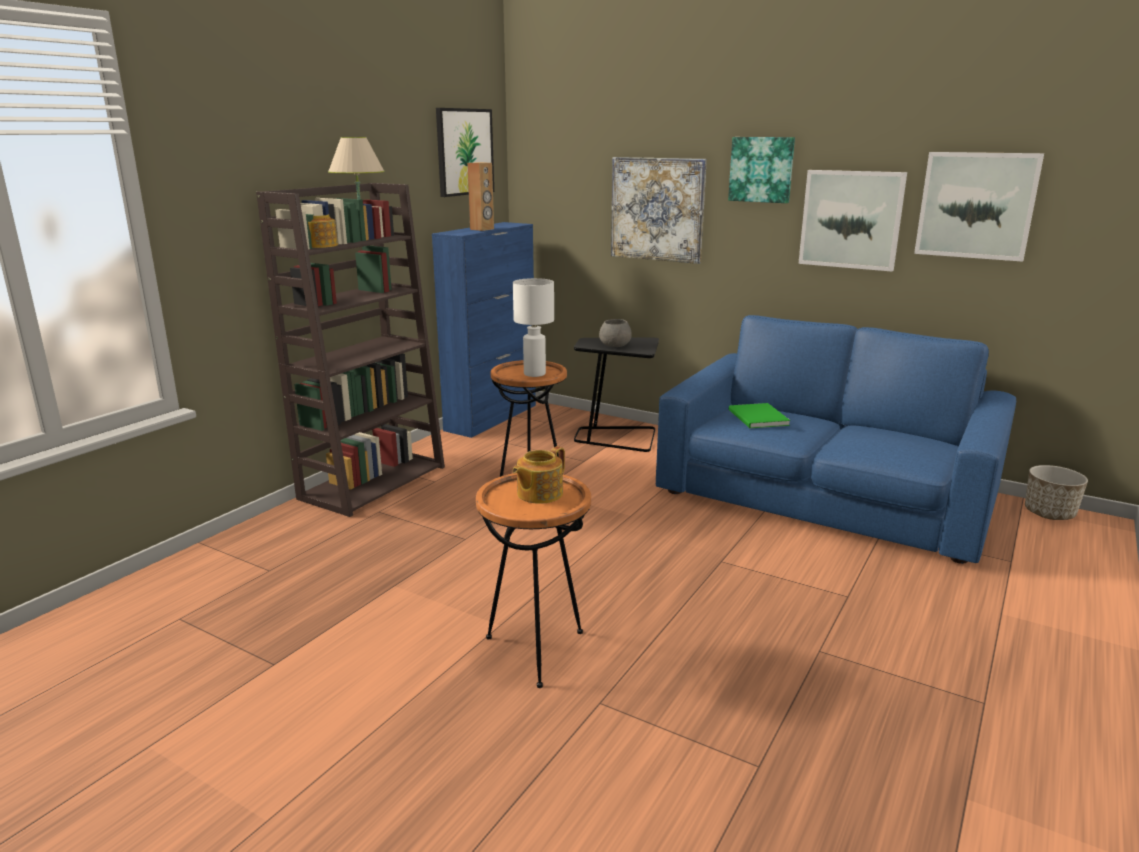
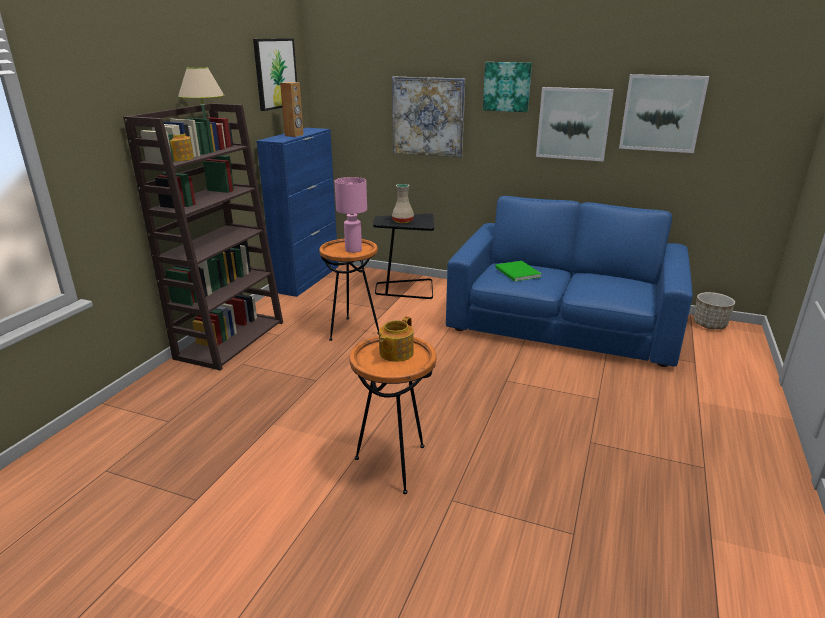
camera: 10 degrees left, 5 degrees up
white table lamp [513,278,554,377] -> pink table lamp [335,177,367,253]
grey bowl [599,319,632,347] -> beige vase [392,184,414,223]

